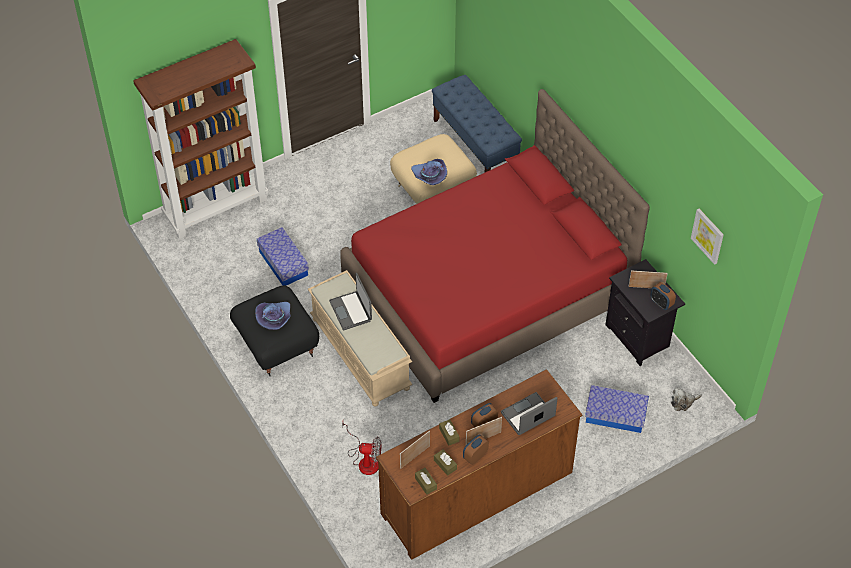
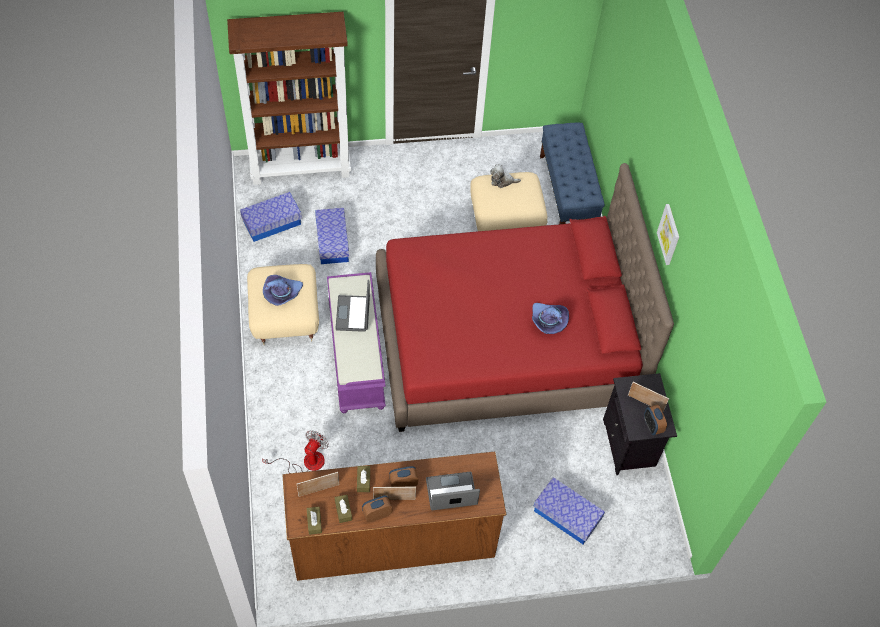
camera: 20 degrees right, 5 degrees up
black ottoman [230,285,319,376] -> beige ottoman [247,264,319,345]
beige bench [308,270,412,407] -> purple bench [327,272,386,413]
fan [342,422,381,475] -> fan turned 90 degrees counterclockwise [262,430,329,473]
purple hat [411,159,447,185] -> purple hat moved to [532,303,569,334]
plush toy [671,388,702,411] -> plush toy moved to [490,164,521,188]
picture [691,209,724,265] -> picture moved to [657,204,679,265]
none -> storage box [240,192,302,242]

